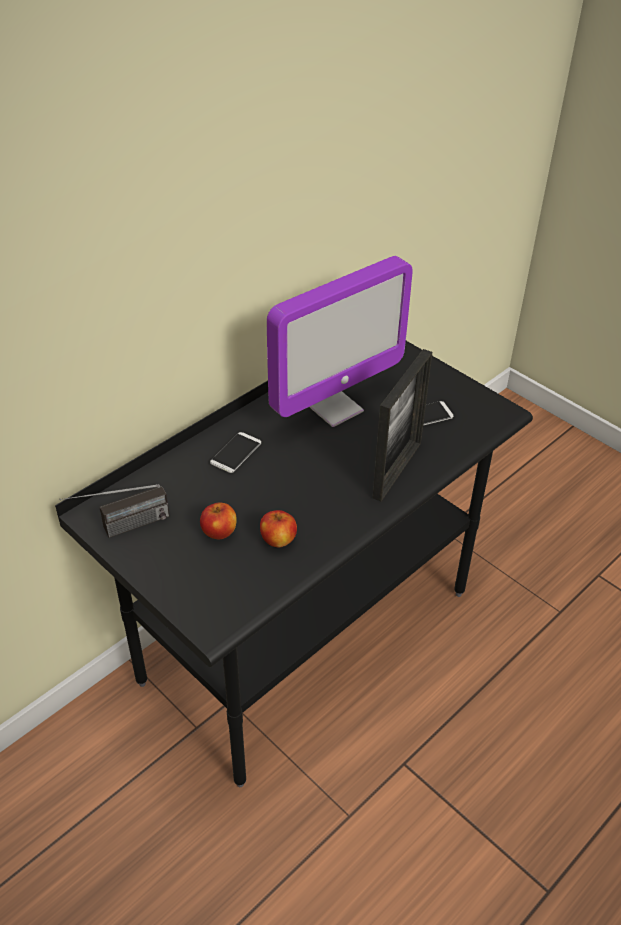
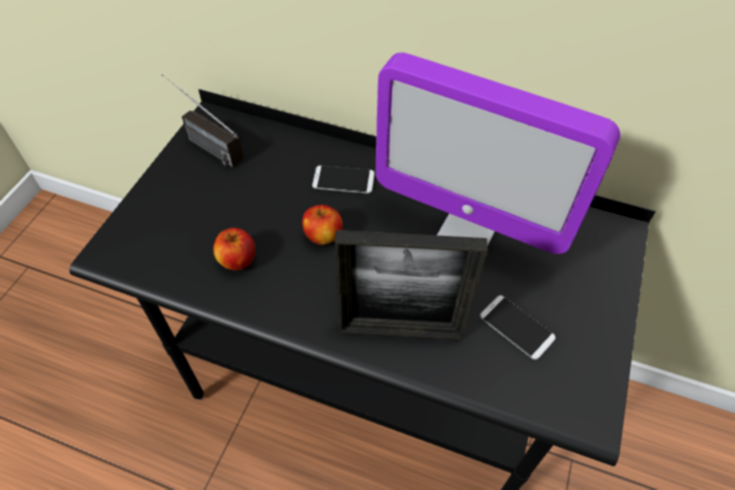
camera: 65 degrees right, 10 degrees up
apple [200,502,237,539] -> apple moved to [302,205,343,245]

